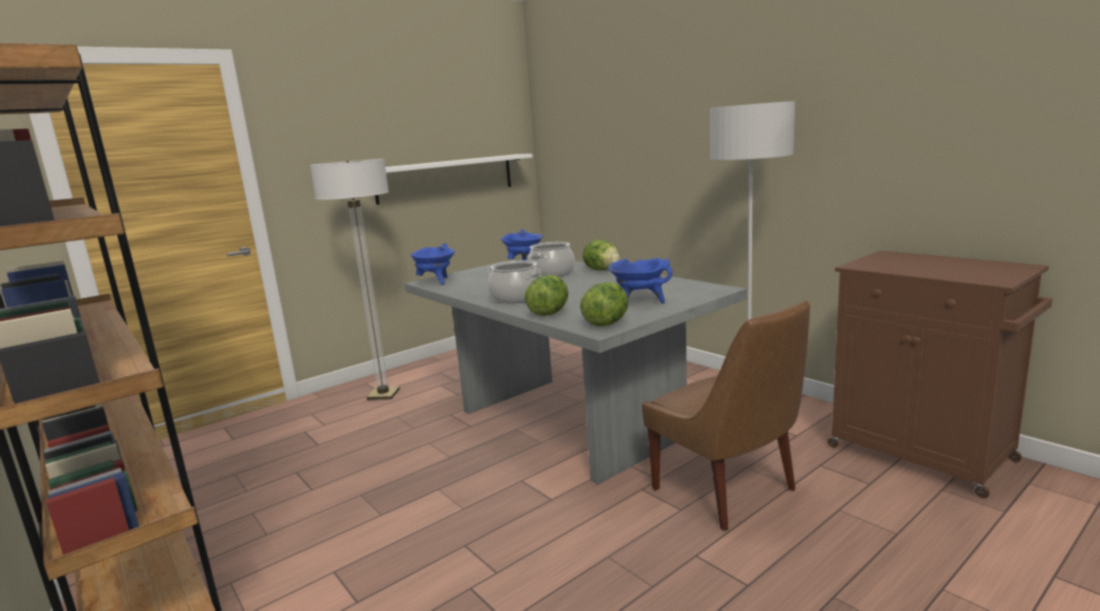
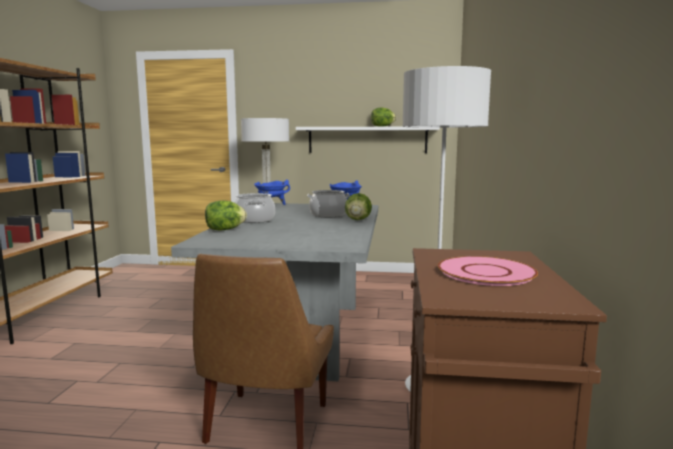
camera: 45 degrees right, 5 degrees down
lettuce [580,282,628,326] -> lettuce moved to [371,108,396,127]
blue cooking pot [609,258,672,304] -> none
none -> pink plate [438,256,538,286]

